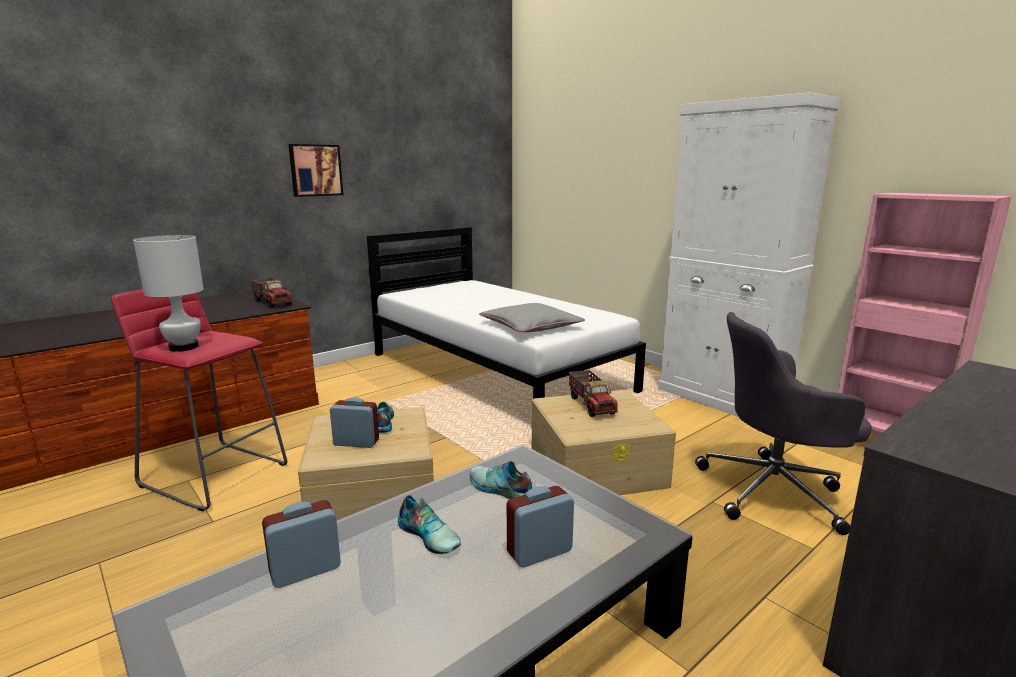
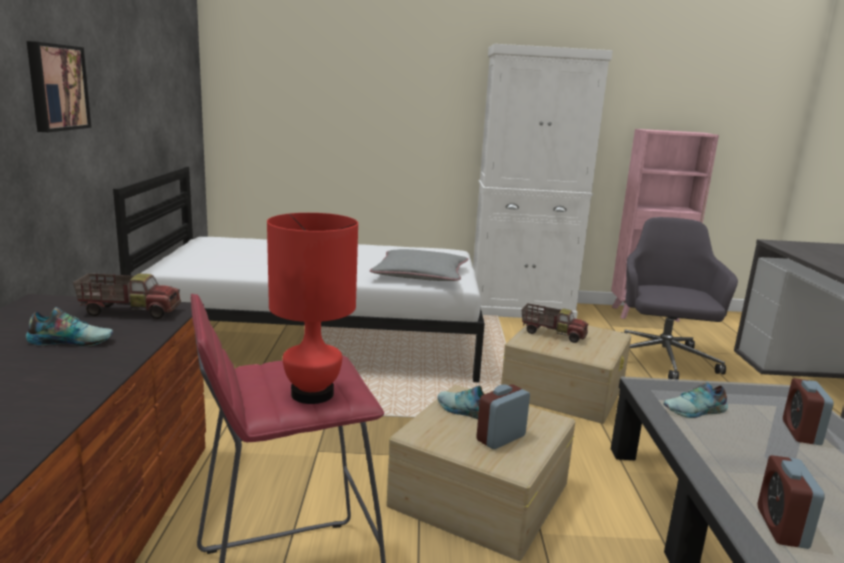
camera: 50 degrees left, 0 degrees up
white table lamp [133,235,204,352] -> red table lamp [267,213,358,404]
shoe [398,495,461,554] -> shoe moved to [26,307,114,347]
grey office chair [695,312,872,535] -> grey office chair turned 150 degrees clockwise [622,217,738,379]

